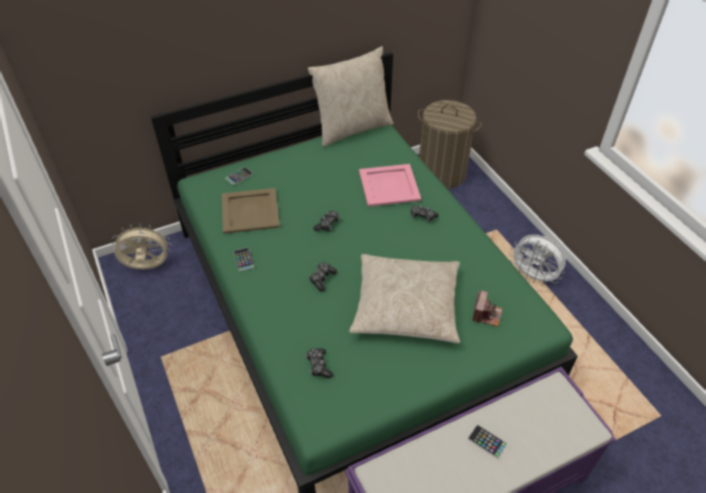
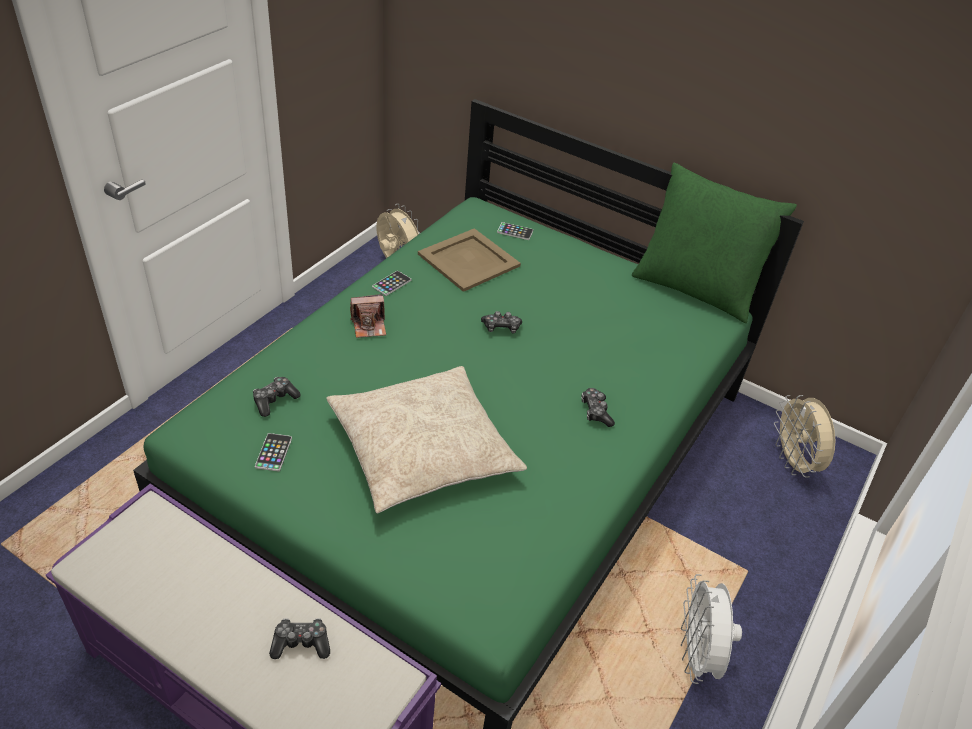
camera: 55 degrees right, 5 degrees down
beige pillow [308,46,394,147] -> green pillow [632,163,797,323]
game controller [309,262,337,291] -> game controller moved to [269,618,330,659]
pink tray [359,164,421,207] -> none
laundry basket [418,100,482,189] -> beige fan [774,395,835,478]
phone [468,425,507,459] -> phone moved to [255,433,292,472]
camera [472,290,503,327] -> camera moved to [350,294,386,338]

